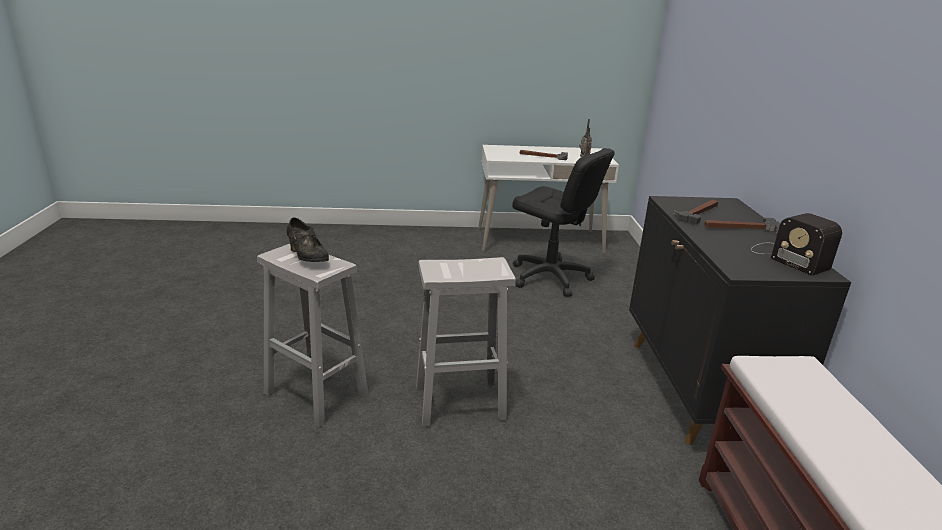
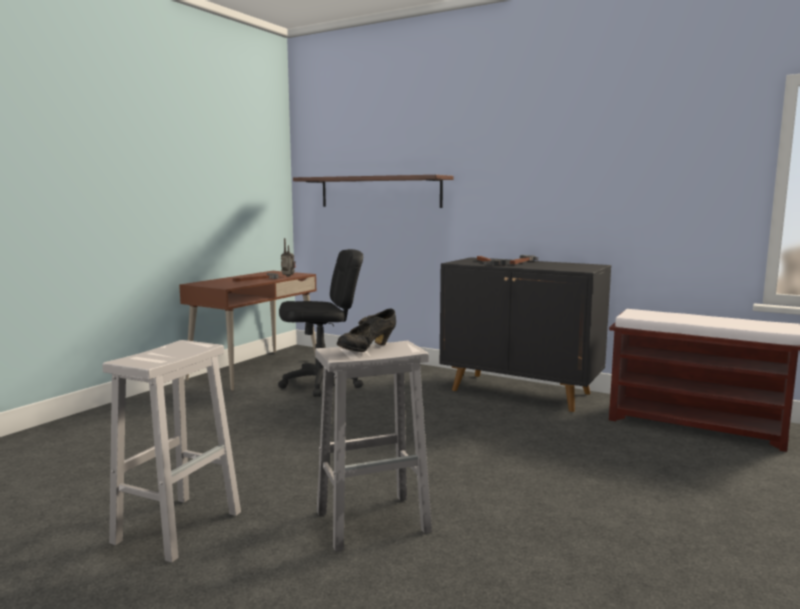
camera: 55 degrees left, 15 degrees down
black shoe [286,217,329,262] -> black shoe turned 135 degrees clockwise [337,309,396,352]
white stool [416,257,516,427] -> white stool moved to [102,340,241,563]
white desk [478,145,619,254] -> brown desk [179,271,316,391]
radio [751,213,842,276] -> none
none -> shelf [293,175,453,208]

